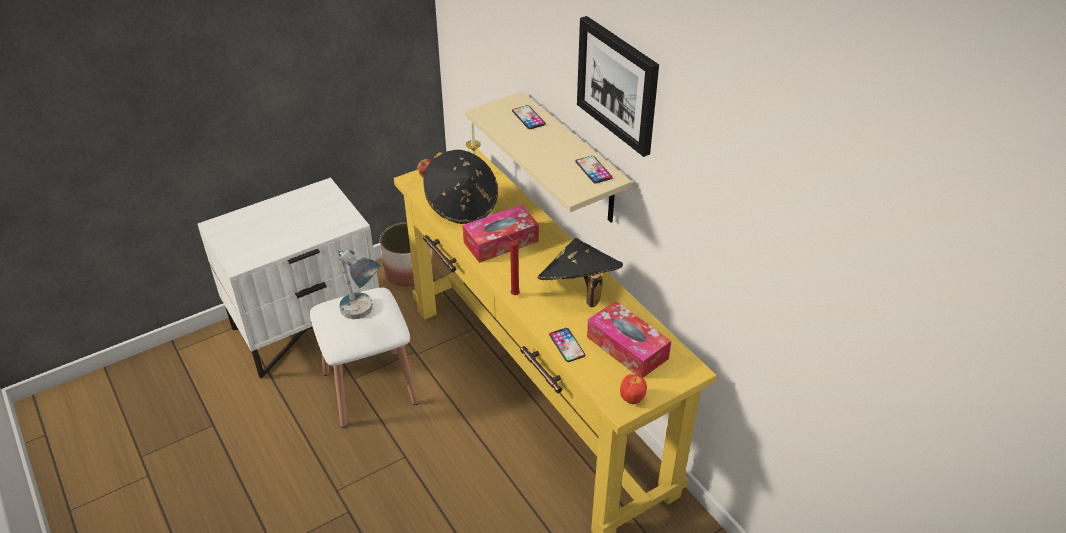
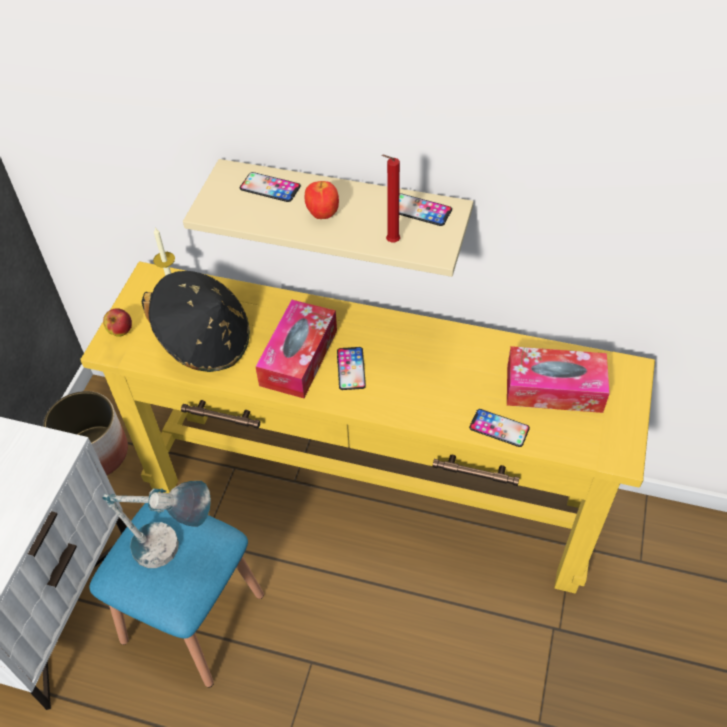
camera: 40 degrees left, 10 degrees up
white stool [310,288,419,428] -> blue stool [89,503,264,688]
red candle [506,235,520,295] -> red candle moved to [382,154,400,242]
black hat [538,238,623,307] -> none
picture [577,16,659,157] -> none
apple [620,374,647,404] -> apple moved to [305,181,339,219]
none -> phone [337,347,366,390]

